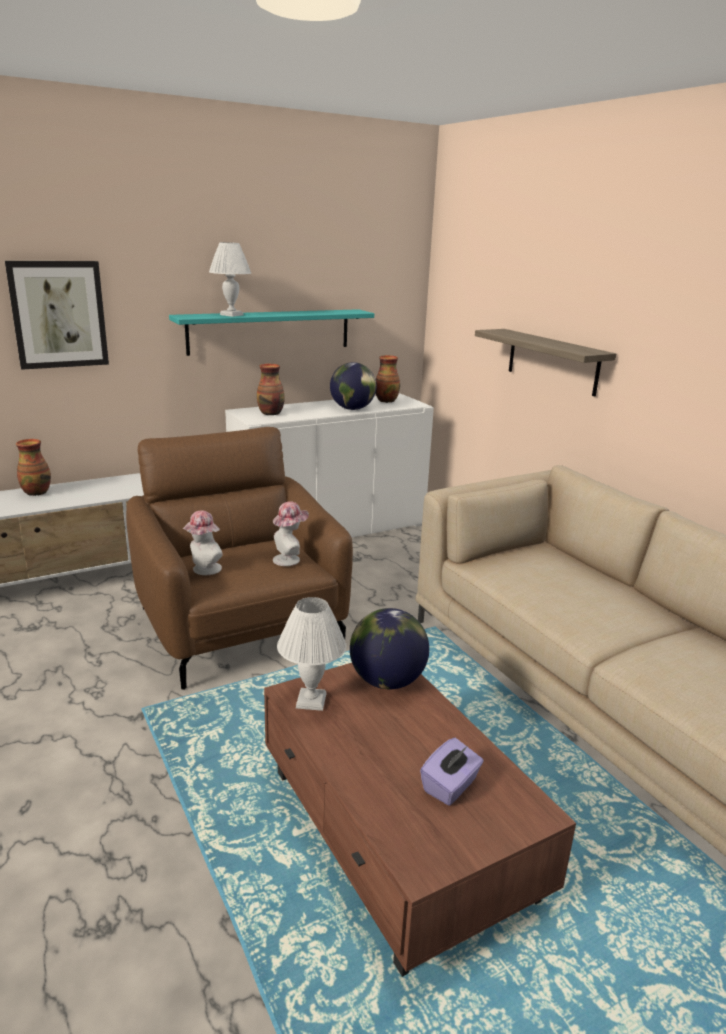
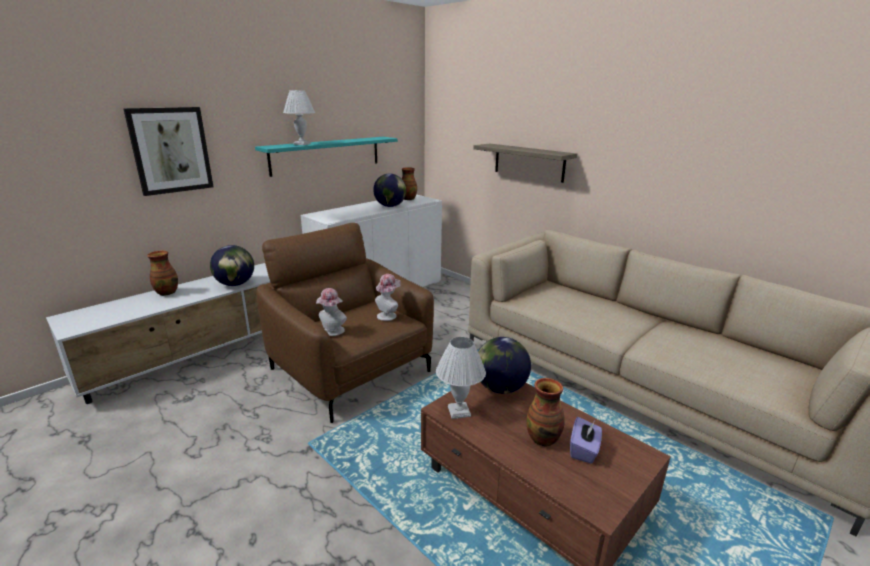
camera: 15 degrees left, 0 degrees up
vase [257,364,285,415] -> vase moved to [527,378,565,447]
none -> globe [210,245,254,286]

